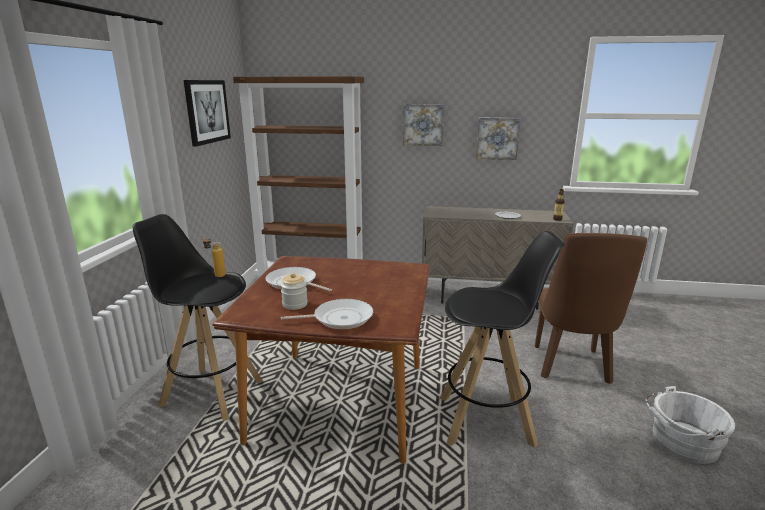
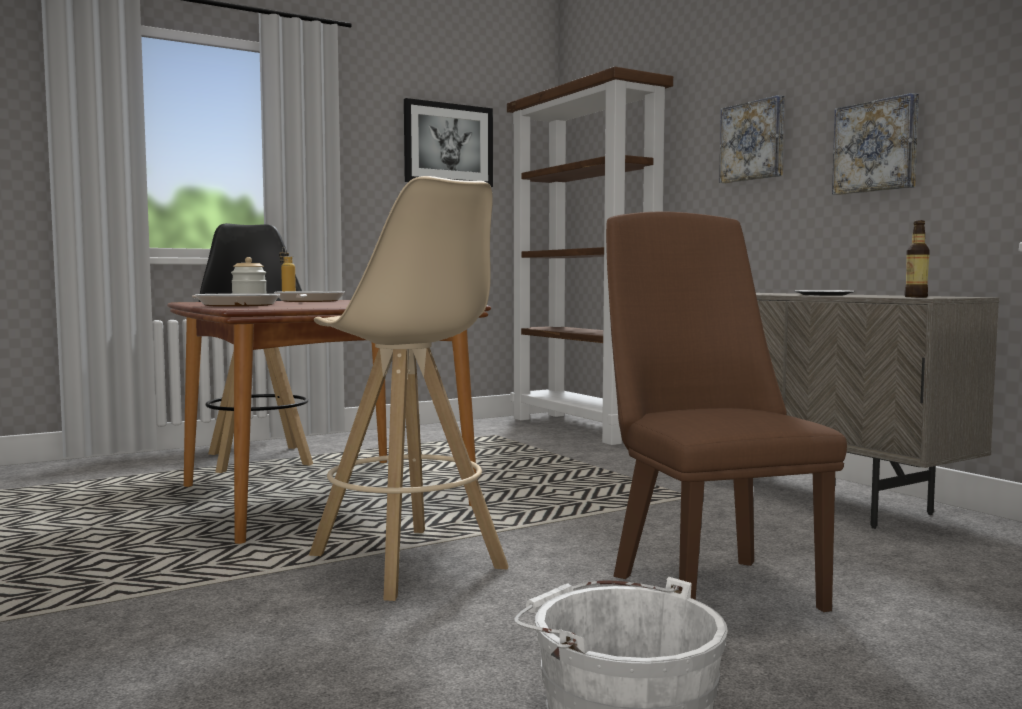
camera: 50 degrees right, 15 degrees down
black stool [439,231,565,448] -> beige stool [309,176,508,601]
brown chair [535,233,647,384] -> brown chair turned 105 degrees clockwise [606,211,847,612]

